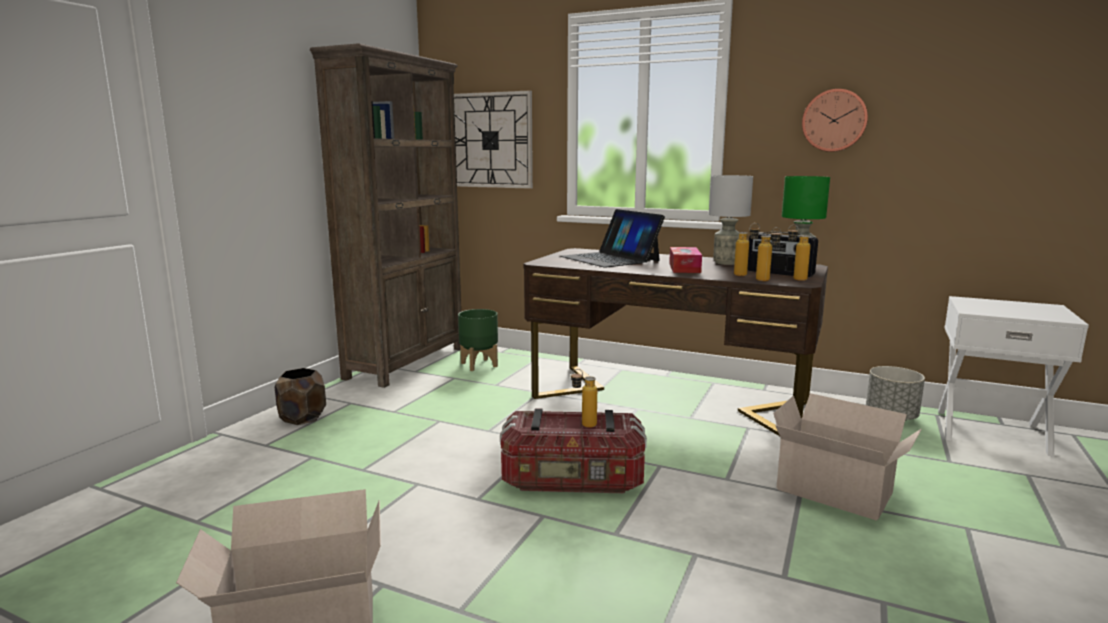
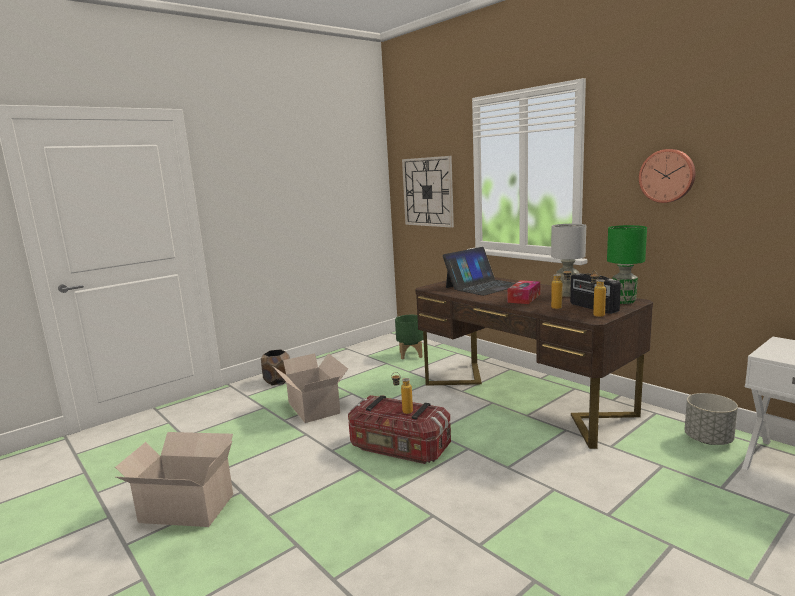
camera: 25 degrees right, 0 degrees up
brown bookcase [310,43,461,388] -> none
laptop [561,209,665,268] -> laptop turned 120 degrees counterclockwise [443,247,515,296]
bottle [756,227,782,281] -> none
cardboard box [773,393,922,521] -> cardboard box moved to [273,353,348,423]

